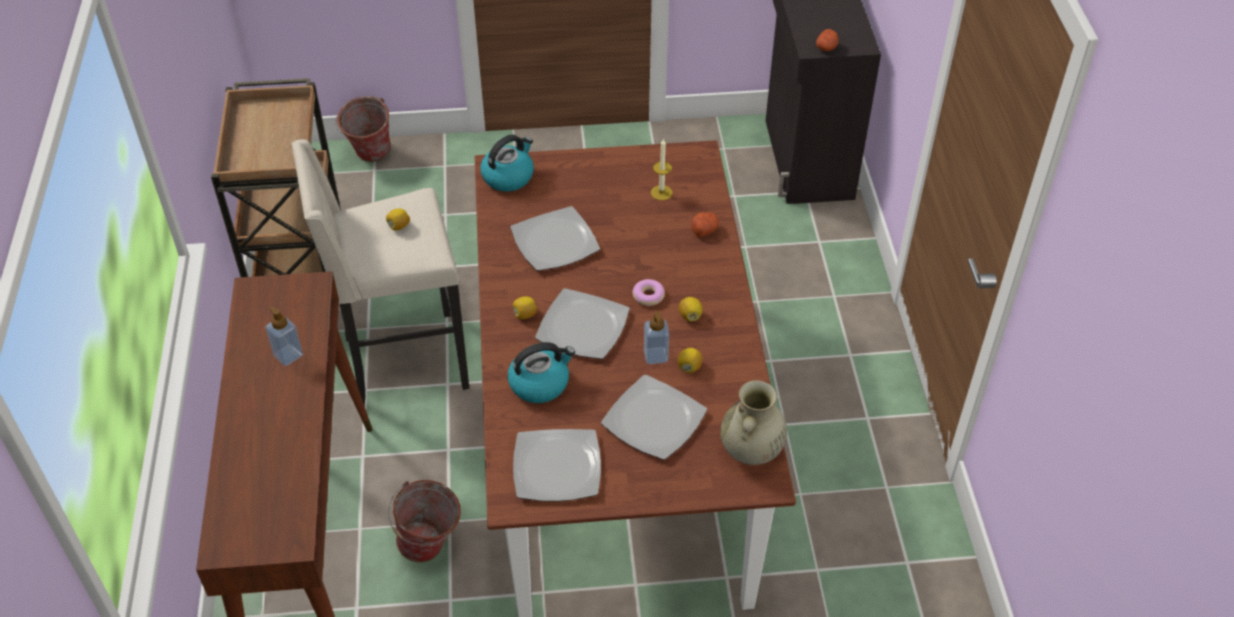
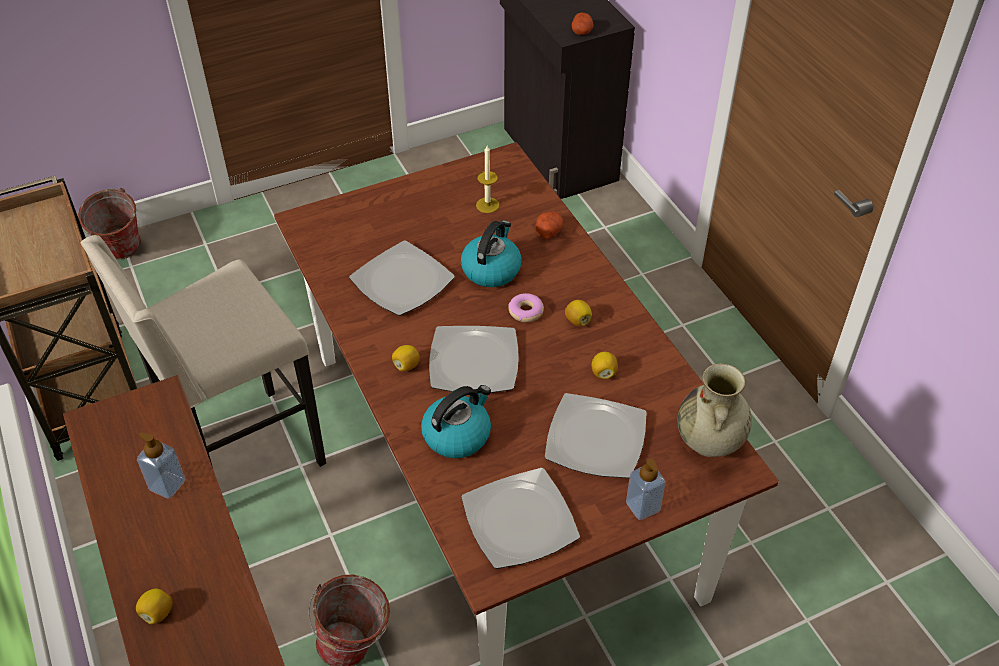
camera: 20 degrees left, 0 degrees up
lemon [386,209,410,231] -> lemon moved to [136,588,172,624]
kettle [480,135,534,192] -> kettle moved to [461,220,522,287]
soap dispenser [644,312,669,364] -> soap dispenser moved to [626,459,666,520]

